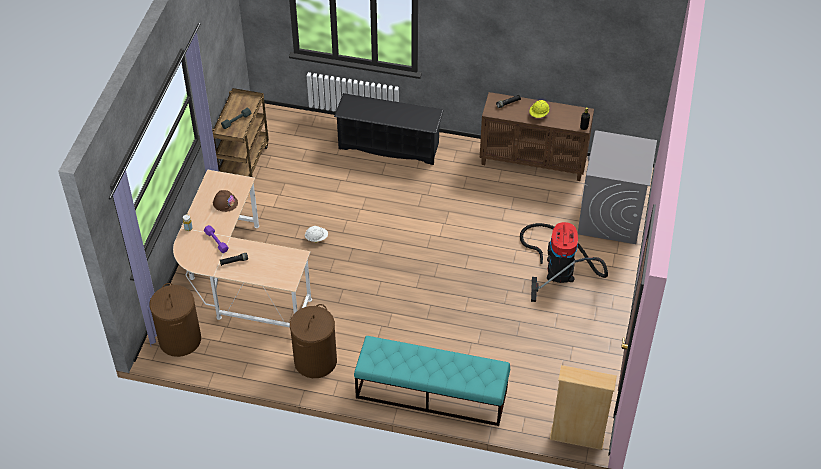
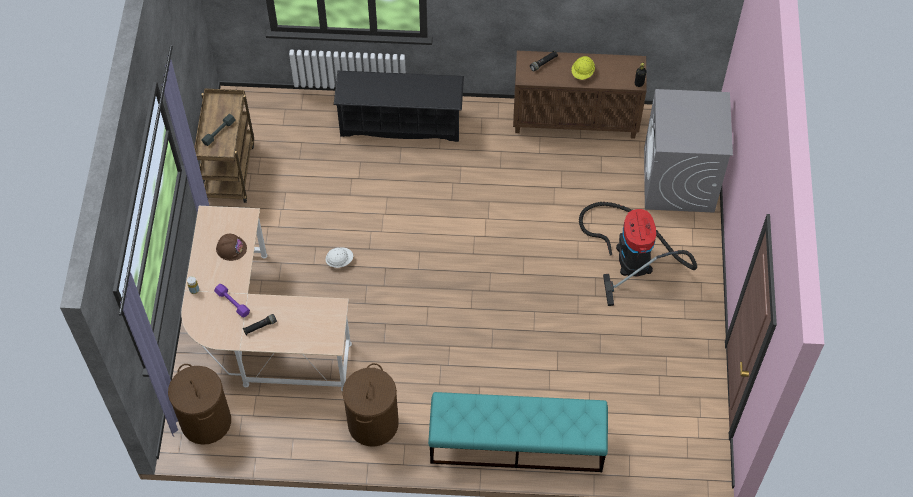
camera: 10 degrees left, 10 degrees up
beige bookcase [550,365,617,450] -> none

